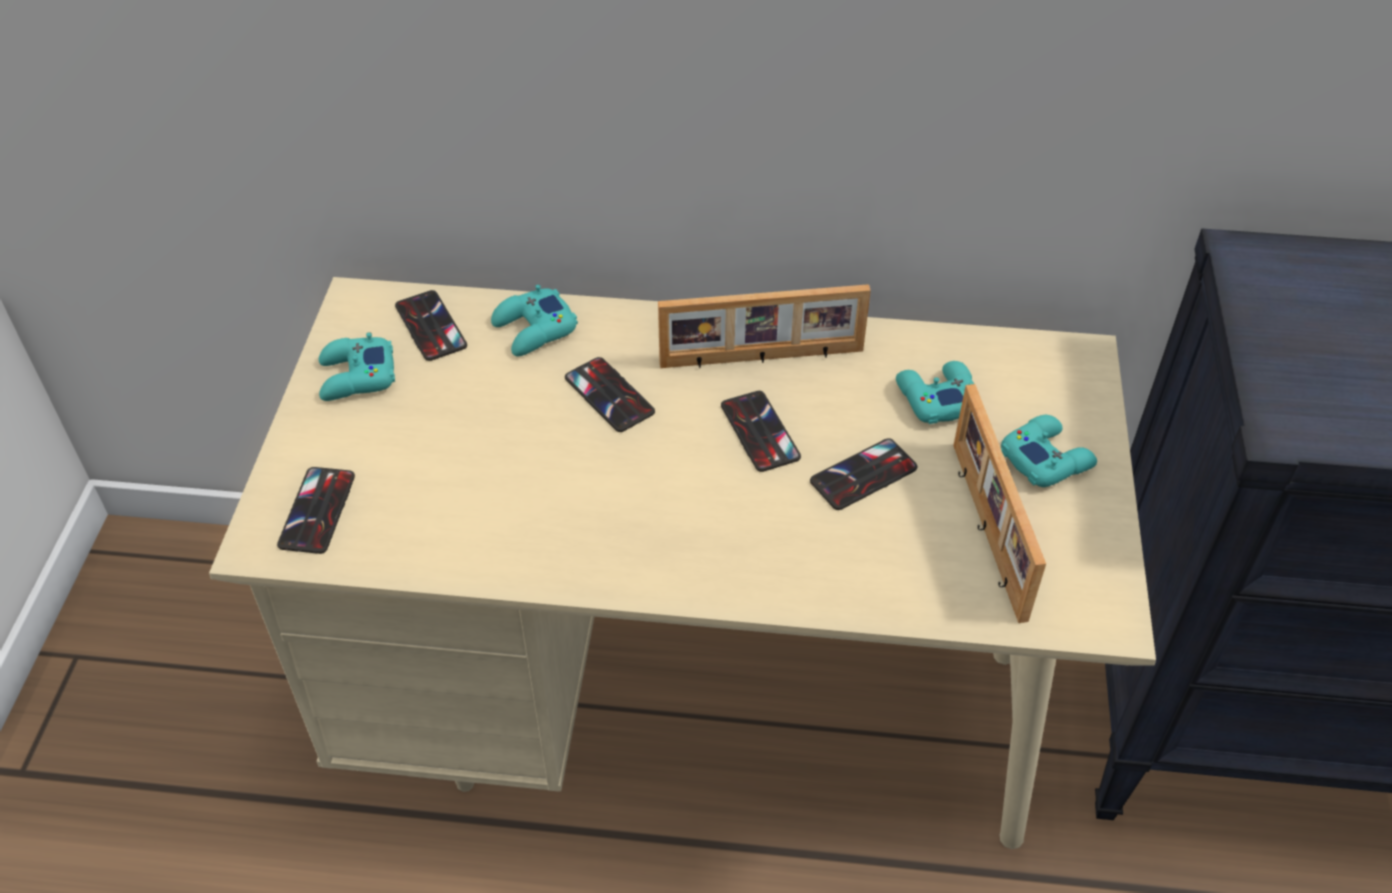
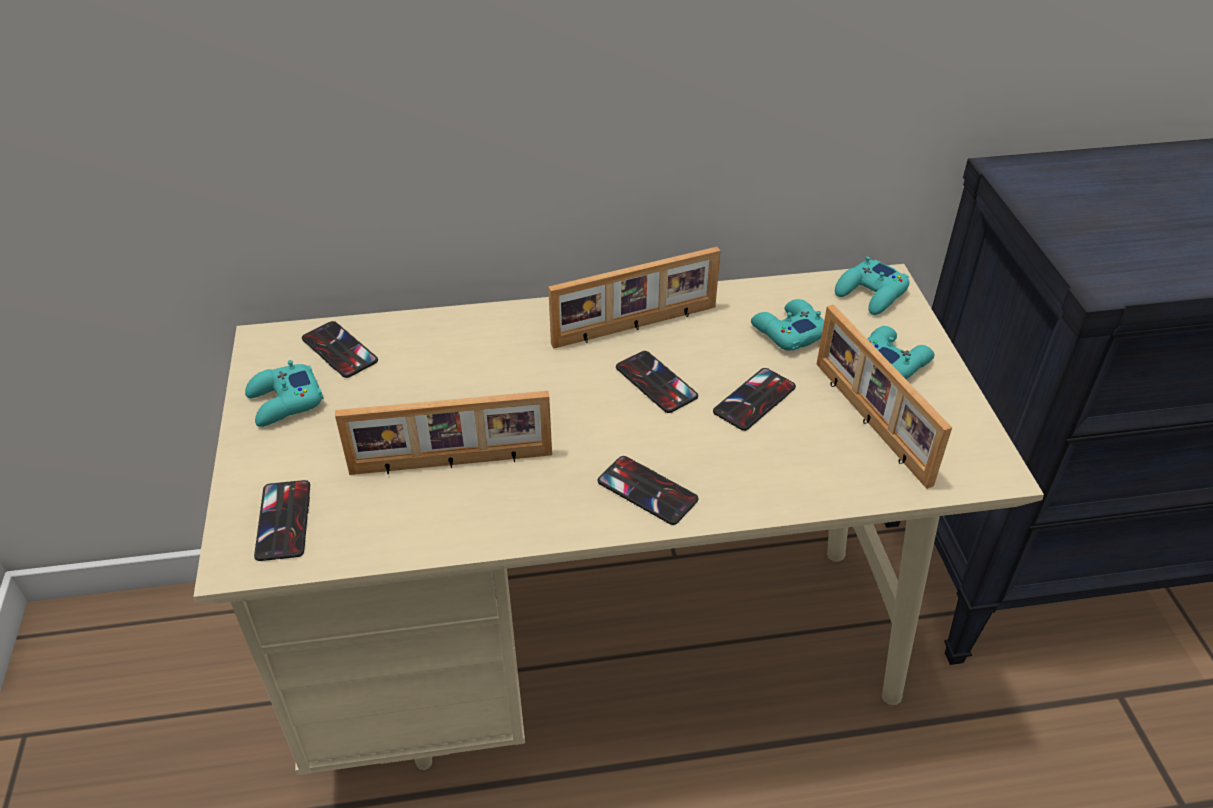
camera: 15 degrees left, 5 degrees down
turquoise game controller [491,285,578,357] -> turquoise game controller moved to [835,256,909,315]
phone [565,357,655,432] -> phone moved to [598,456,698,525]
none -> picture frame [335,391,552,475]

